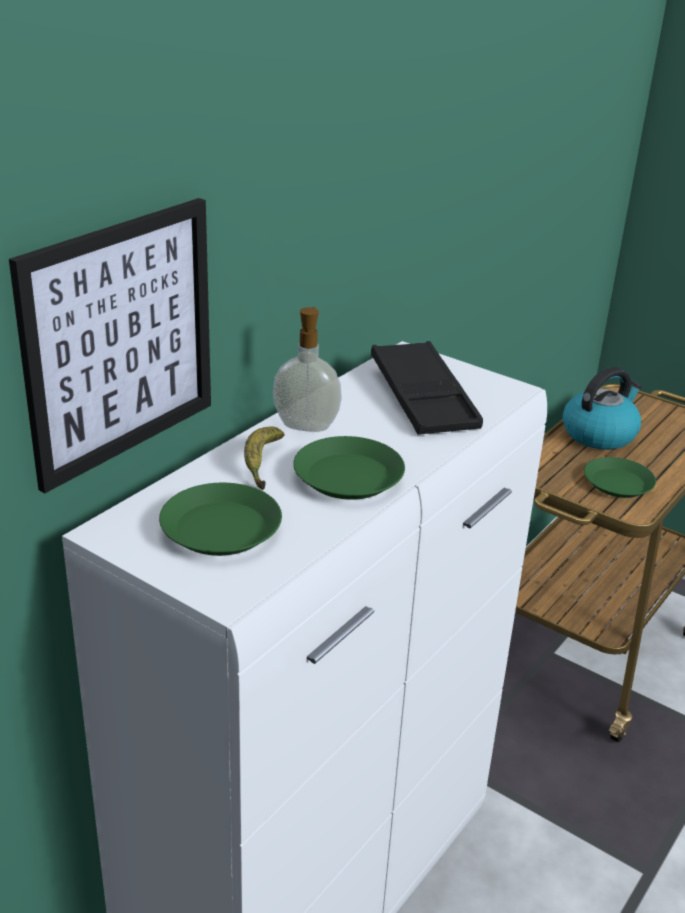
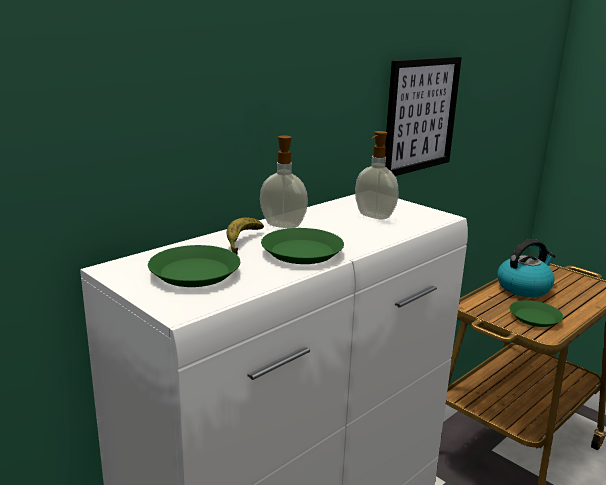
camera: 10 degrees right, 10 degrees down
picture [9,198,211,493] -> picture moved to [385,57,462,176]
black tray [371,341,483,435] -> soap dispenser [355,131,398,220]

